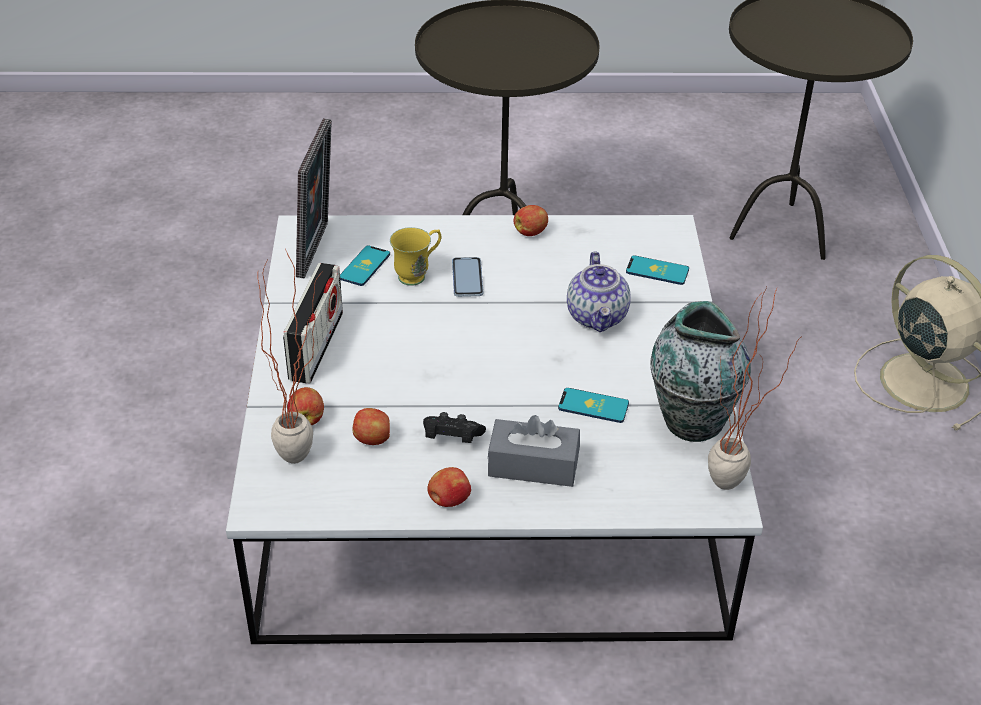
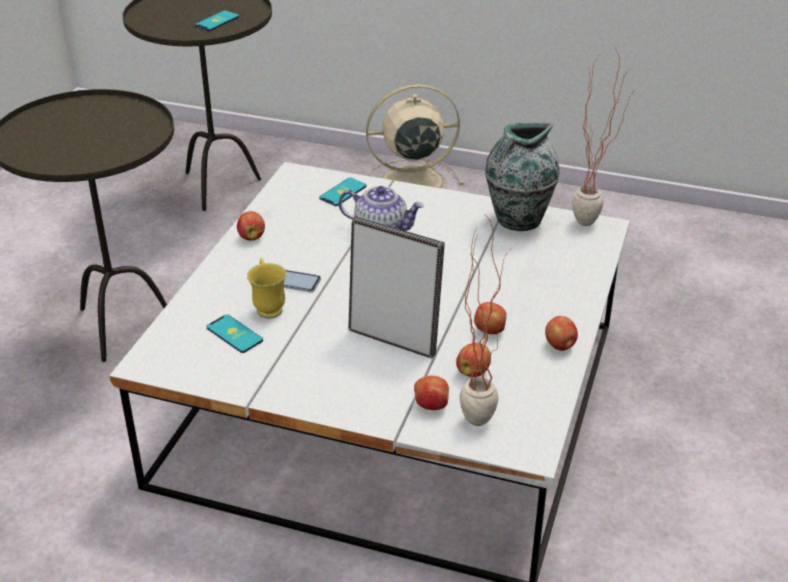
camera: 70 degrees left, 5 degrees down
radio [283,263,343,384] -> none
picture frame [296,118,332,278] -> picture frame moved to [348,217,445,358]
black game controller [423,412,486,443] -> apple [474,302,507,334]
grey tissue box [488,415,580,487] -> none
phone [558,388,629,423] -> phone moved to [195,10,239,31]

